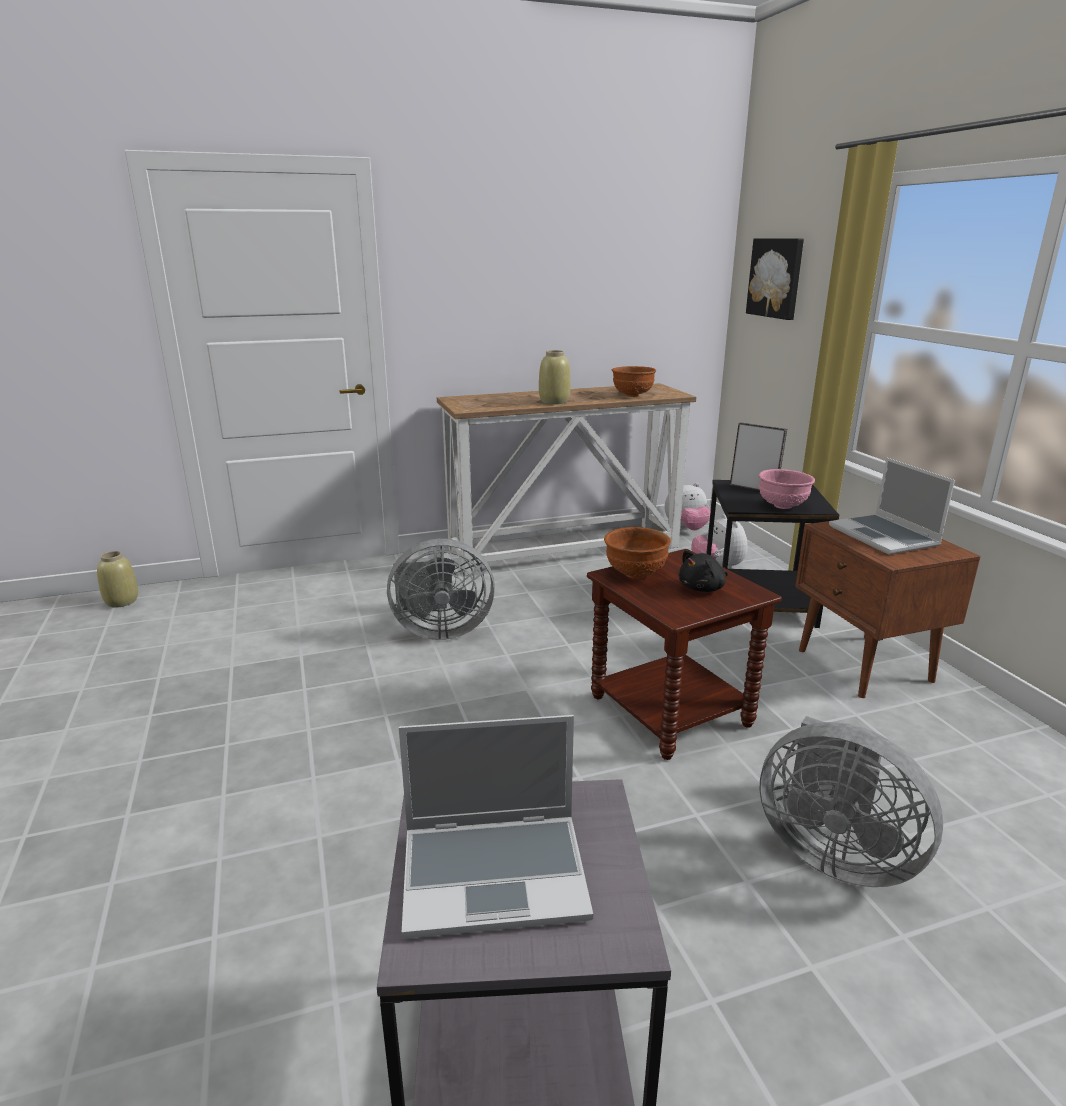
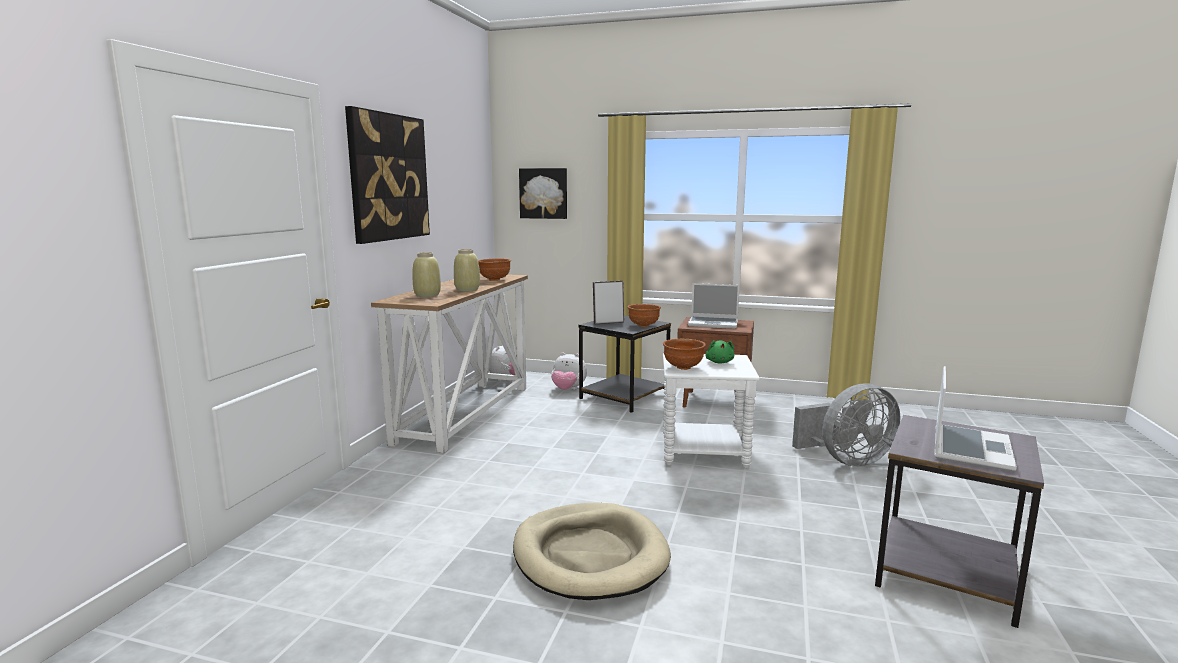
camera: 55 degrees left, 10 degrees down
beige vase [97,551,138,607] -> beige vase moved to [412,252,441,297]
grey fan [387,539,495,640] -> none
brown side table [587,549,782,760] -> white side table [663,353,760,468]
black plush toy [679,550,728,592] -> green plush toy [705,340,734,363]
pink bowl [759,469,815,509] -> brown bowl [627,304,661,327]
none -> picture [345,106,430,244]
none -> beige dog bed [513,503,671,600]

